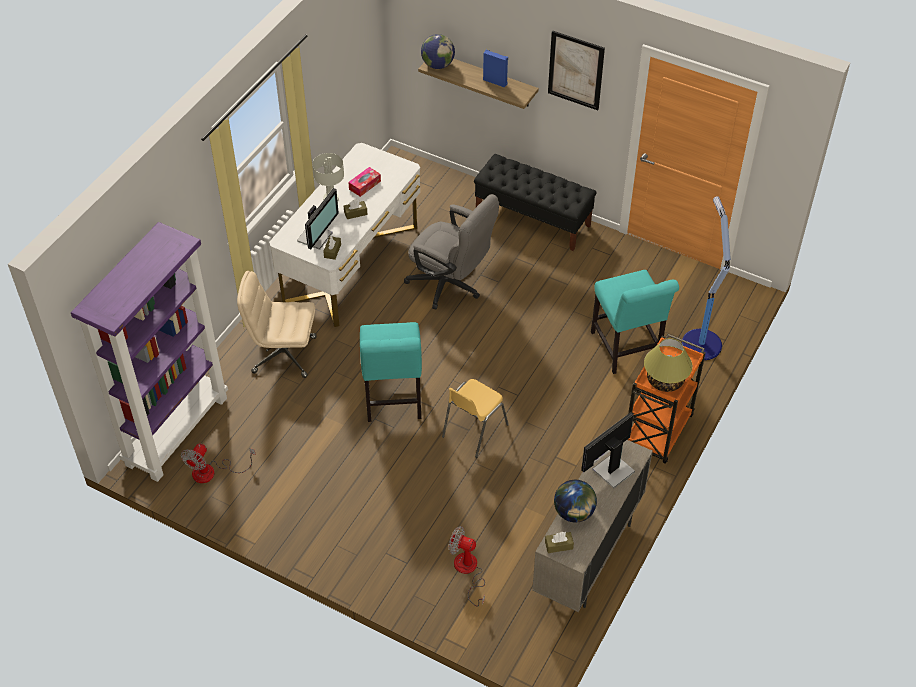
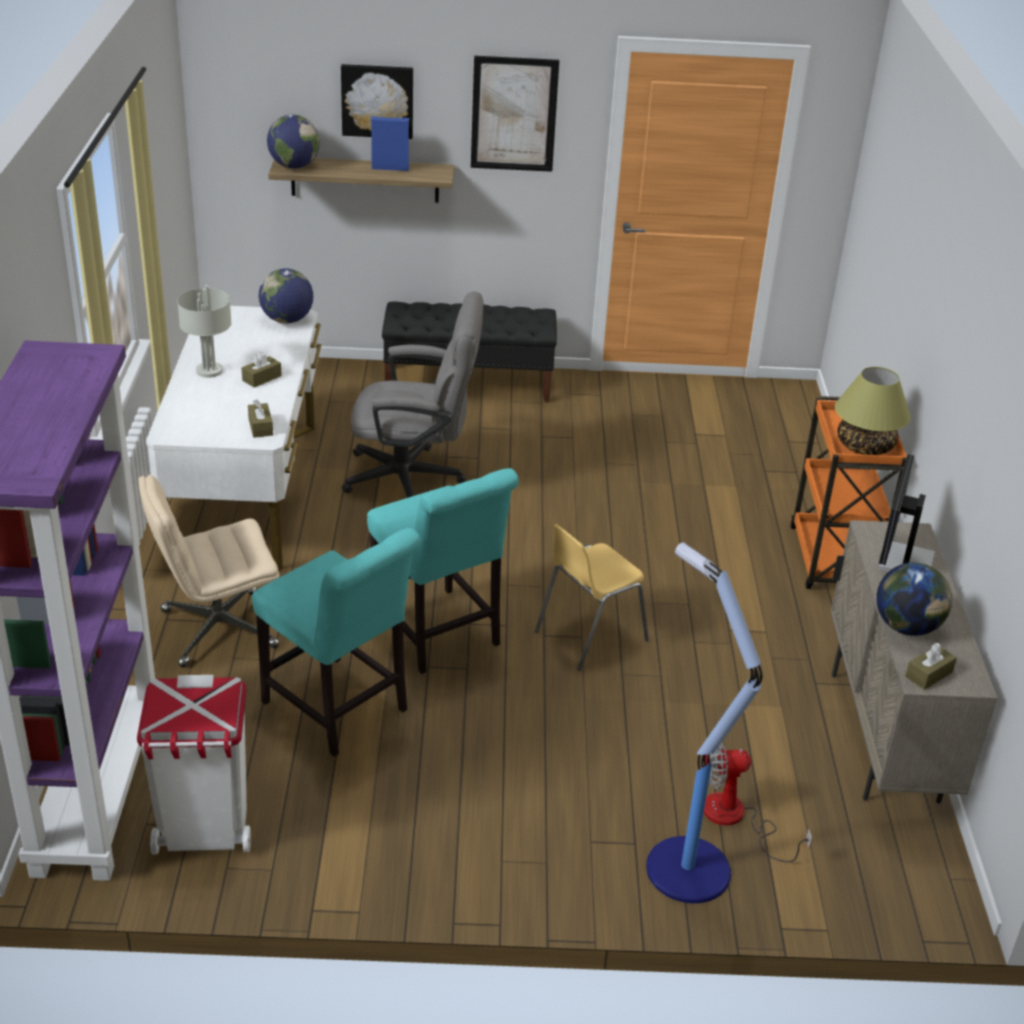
camera: 30 degrees left, 15 degrees down
fan [181,443,256,483] -> white trash can [137,675,251,855]
monitor [297,188,339,250] -> none
tissue box [348,167,381,197] -> none
yellow chair [442,379,509,458] -> yellow chair turned 45 degrees clockwise [535,524,649,670]
turquoise chair [591,270,679,374] -> turquoise chair moved to [252,528,421,757]
floor lamp [682,196,731,360] -> floor lamp moved to [646,542,762,903]
none -> globe [259,268,313,323]
none -> picture [341,64,413,139]

